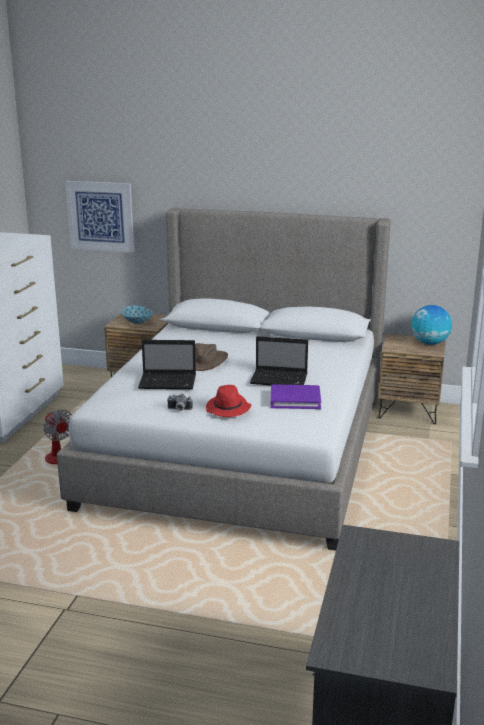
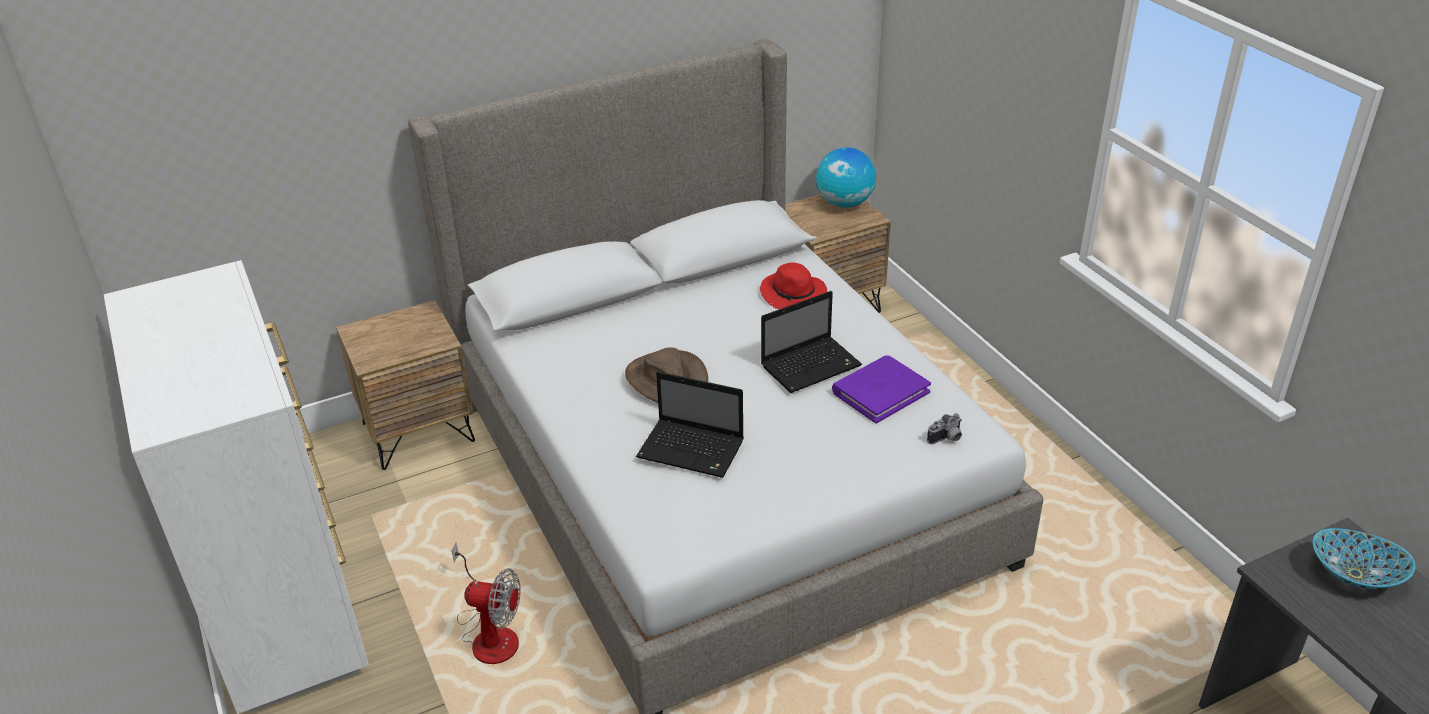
camera: 40 degrees left, 15 degrees up
picture [65,181,134,253] -> none
bowl [122,305,153,324] -> bowl moved to [1312,528,1416,589]
laptop [138,340,196,389] -> laptop turned 60 degrees clockwise [636,372,744,478]
camera [168,394,193,411] -> camera moved to [927,413,962,444]
red hat [206,385,251,417] -> red hat moved to [760,262,827,309]

